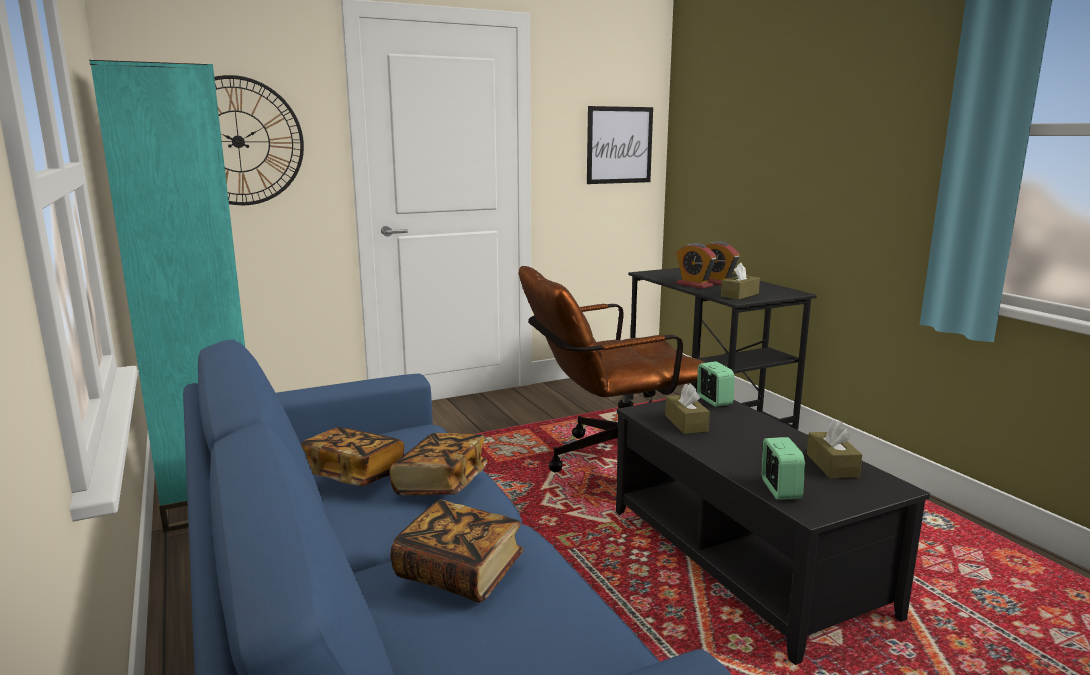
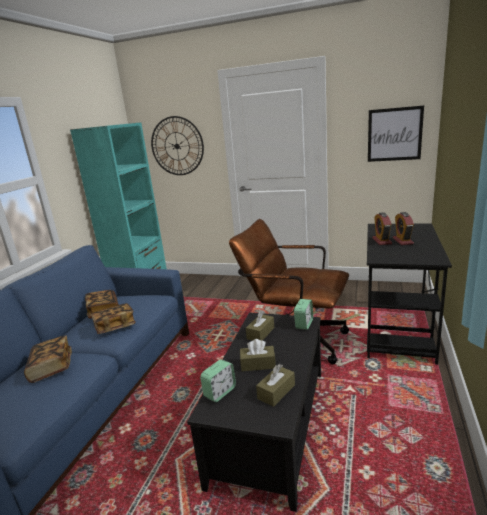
camera: 45 degrees right, 5 degrees up
brown tissue box [721,263,760,300] -> brown tissue box moved to [240,339,276,371]

